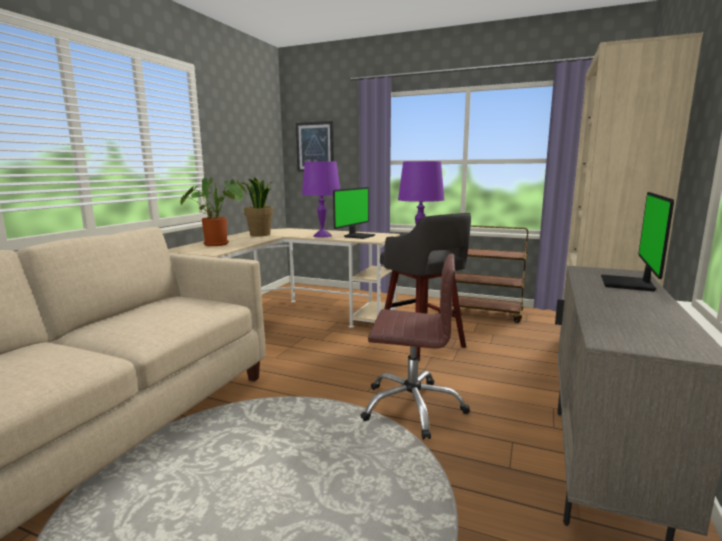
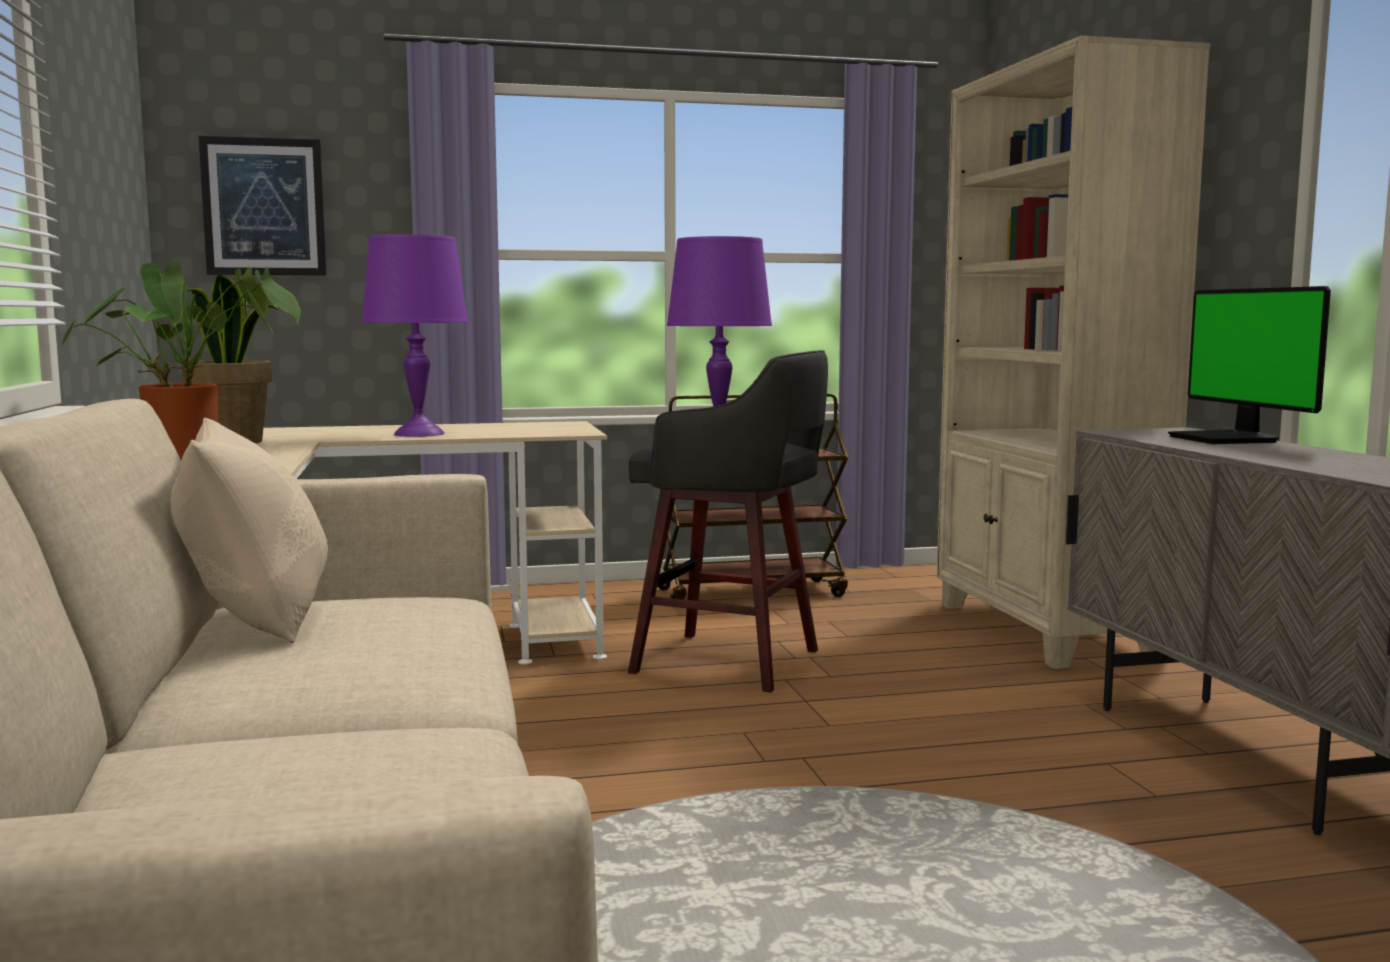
camera: 35 degrees left, 5 degrees down
monitor [333,187,375,239] -> none
brown office chair [360,254,470,439] -> none
none -> beige pillow [170,418,328,643]

